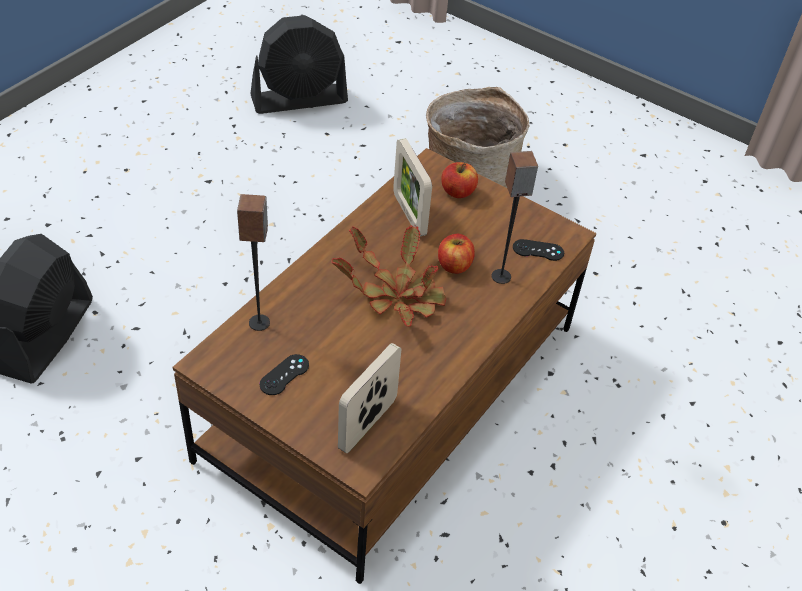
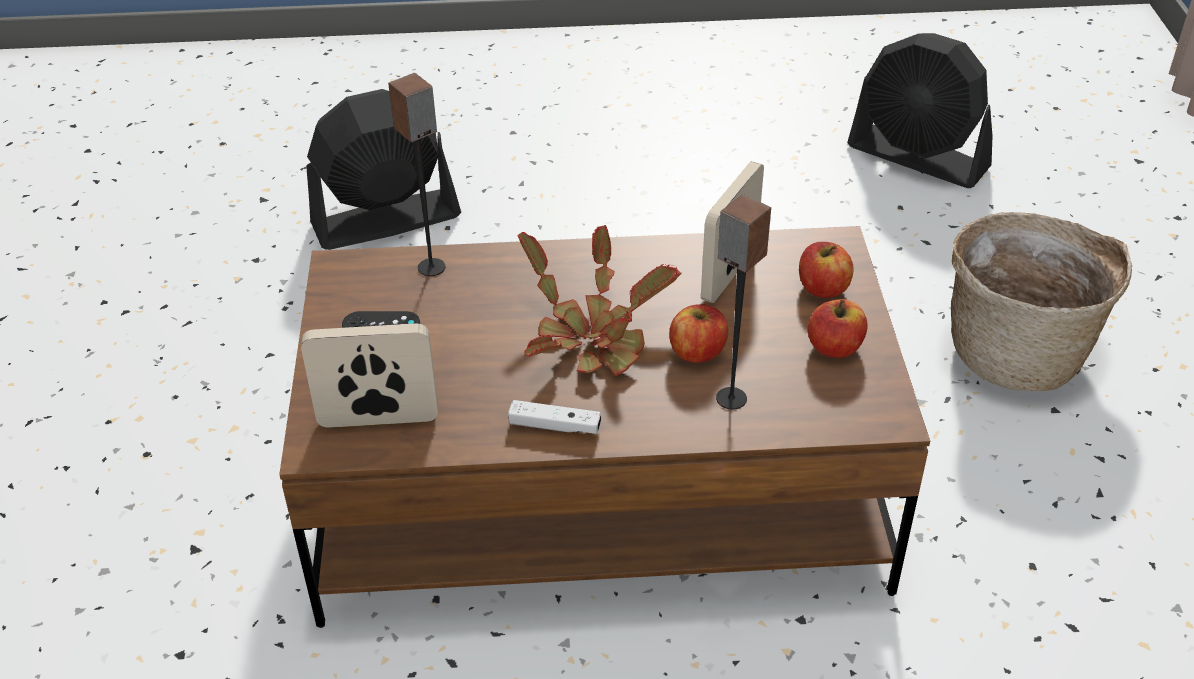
camera: 55 degrees right, 5 degrees down
black game controller [513,239,564,261] -> none
none -> white game controller [508,400,601,434]
none -> apple [808,299,868,358]

